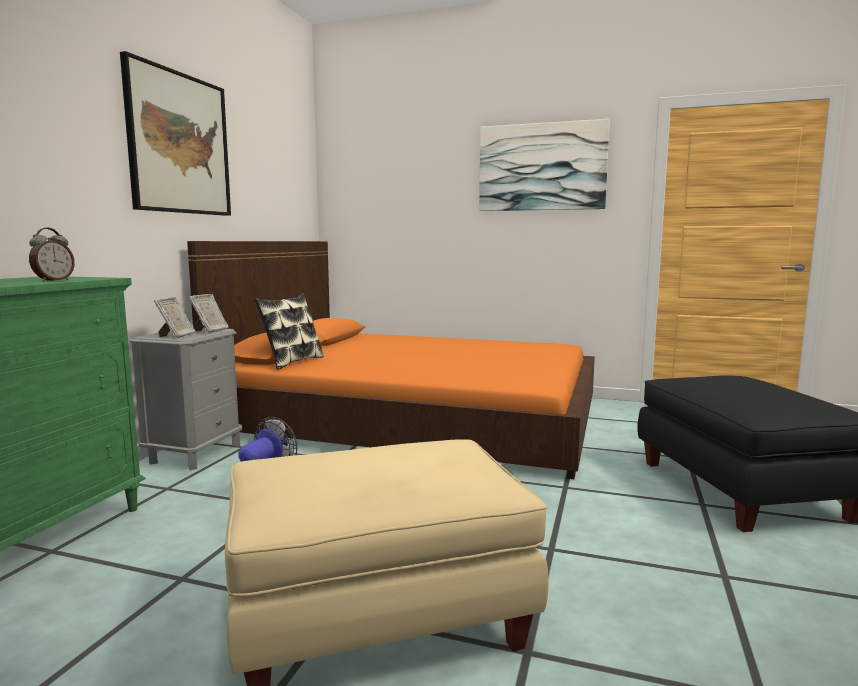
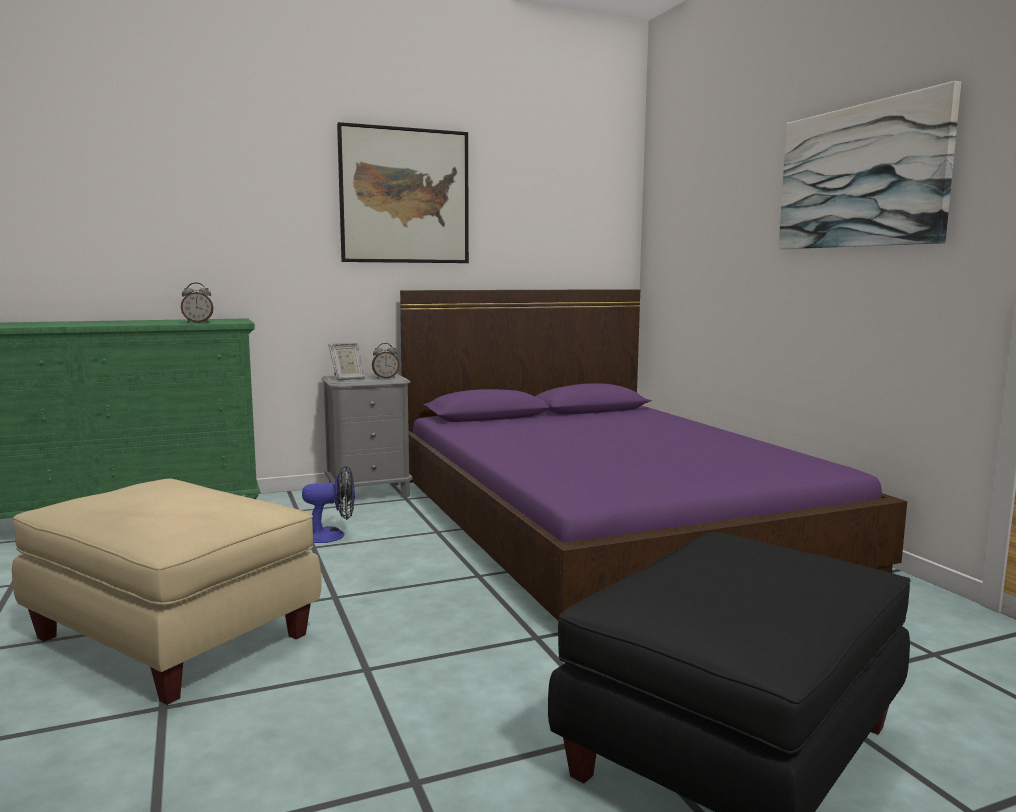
camera: 50 degrees right, 0 degrees up
orange bed [187,241,595,479] -> purple bed [400,289,907,621]
picture frame [189,294,229,333] -> alarm clock [372,343,399,379]
pillow [255,293,324,370] -> none

